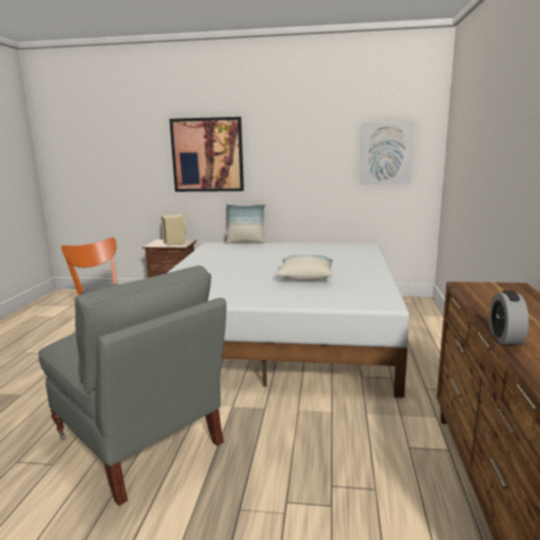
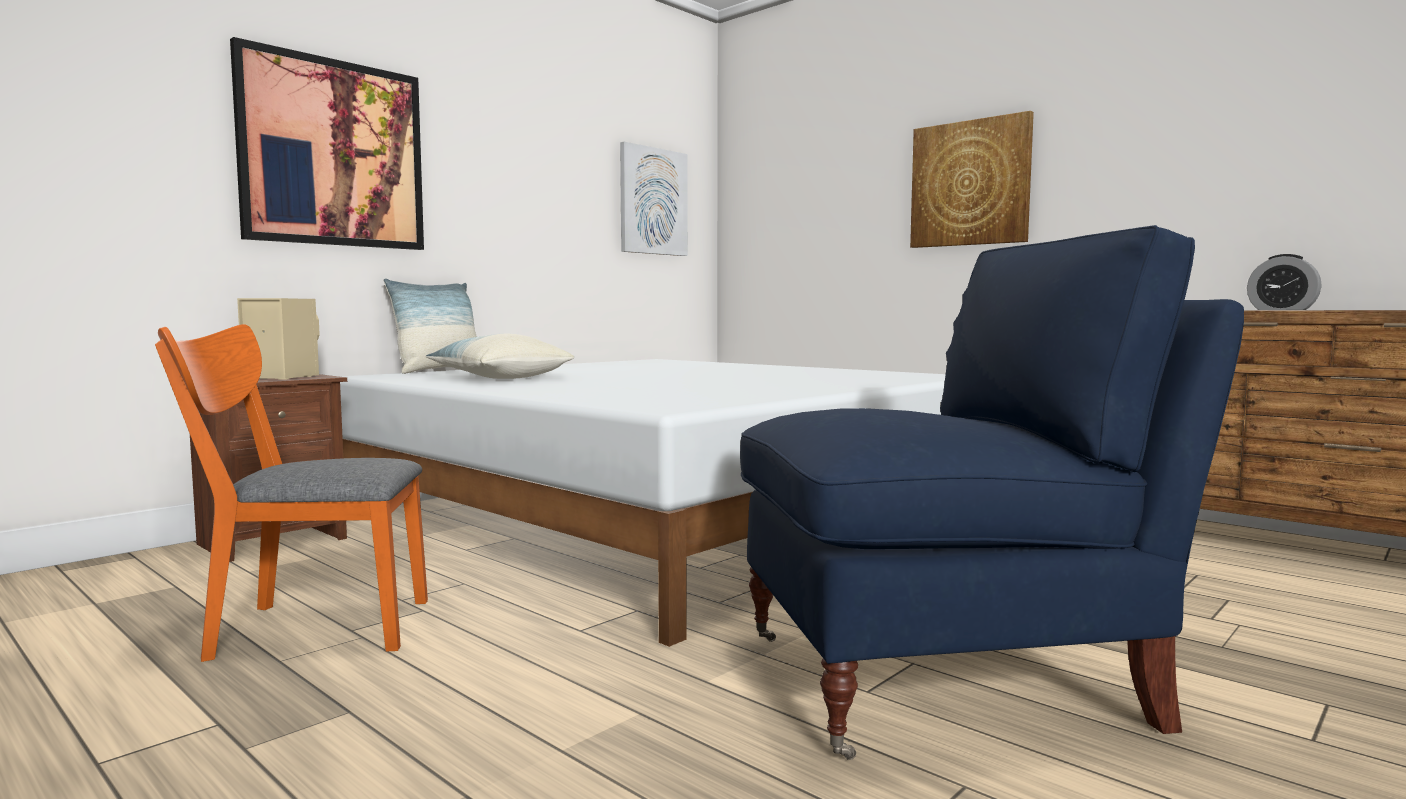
camera: 55 degrees left, 10 degrees down
grey armchair [38,265,226,506] -> blue armchair [740,225,1244,760]
pillow [276,255,333,281] -> pillow moved to [426,333,574,379]
none -> picture [910,111,1034,248]

